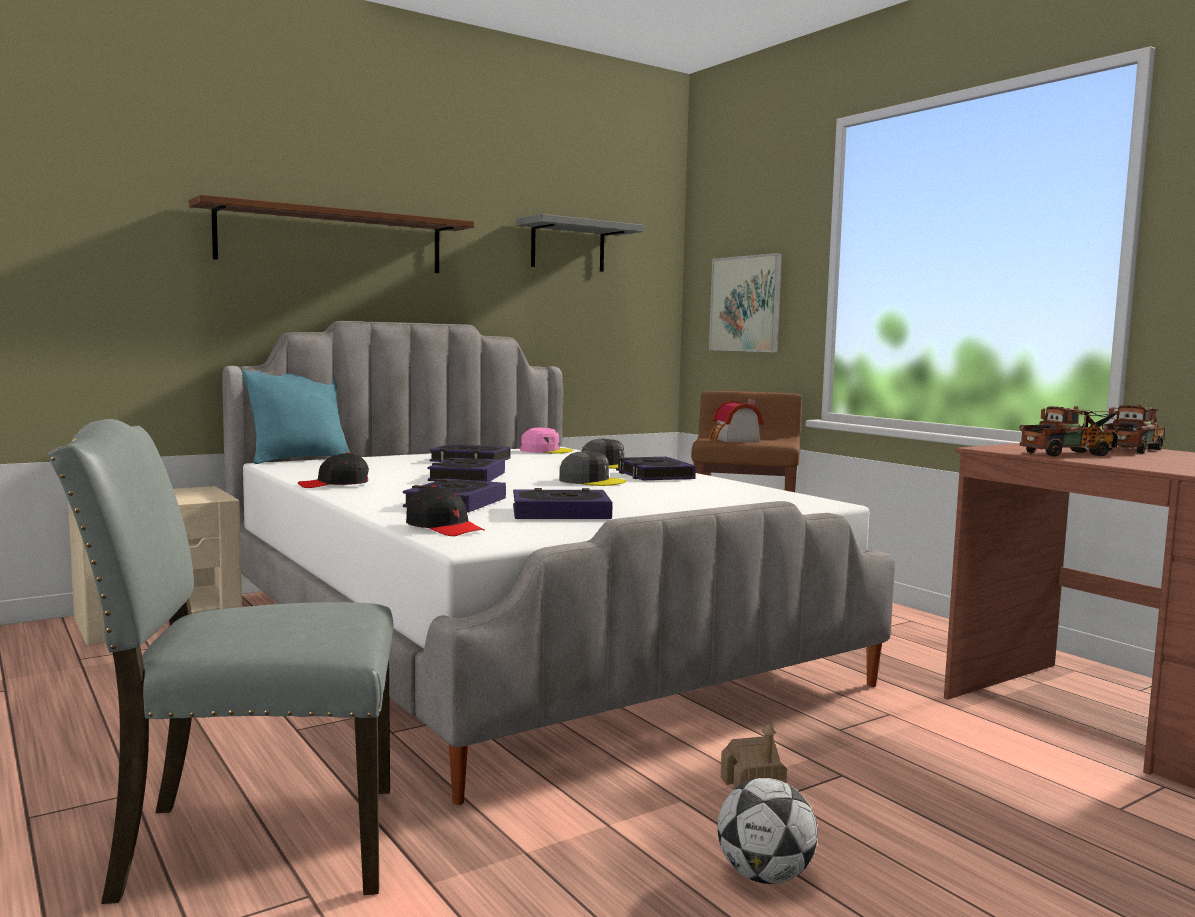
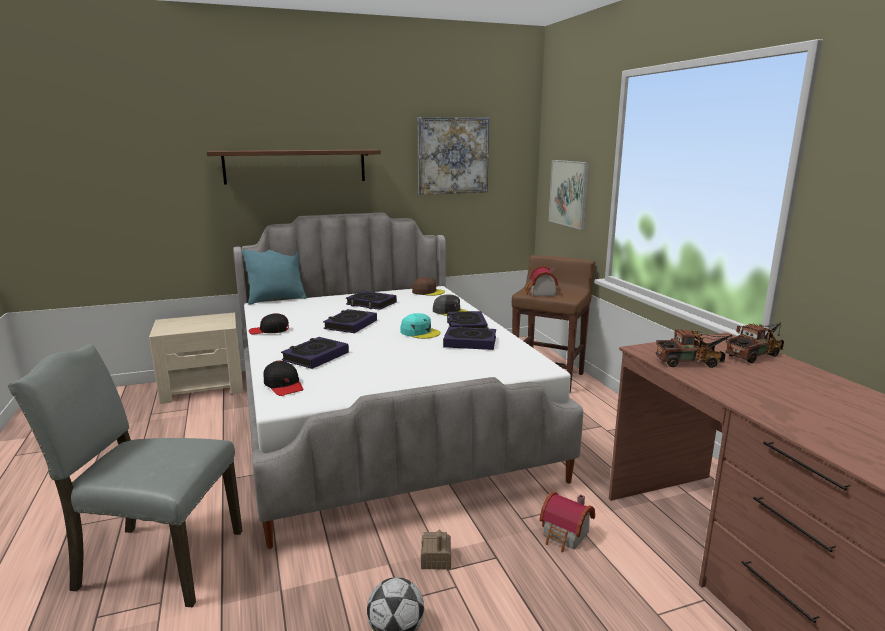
camera: 15 degrees right, 10 degrees up
book [513,488,612,519] -> book moved to [443,326,496,350]
grey shelf [517,214,644,272] -> picture [418,117,489,195]
pink cap [520,427,573,454] -> brown cap [412,277,445,296]
grey cap [559,451,626,486] -> turquoise cap [400,313,441,339]
none -> toy house [539,491,595,552]

